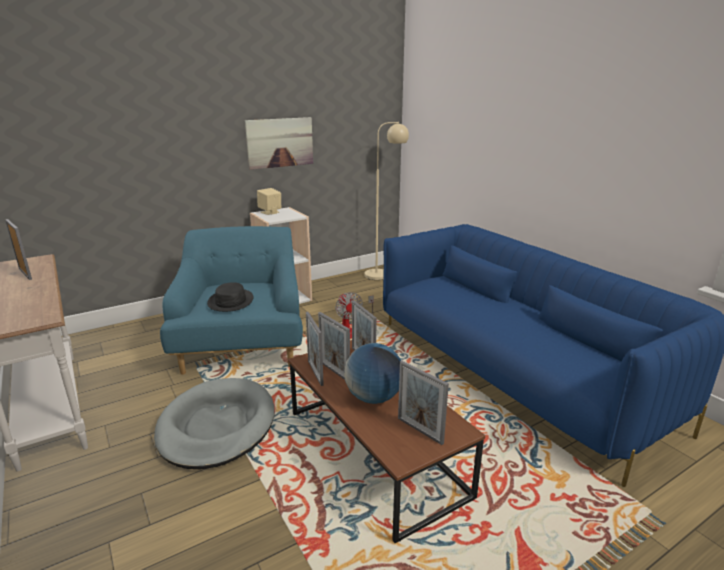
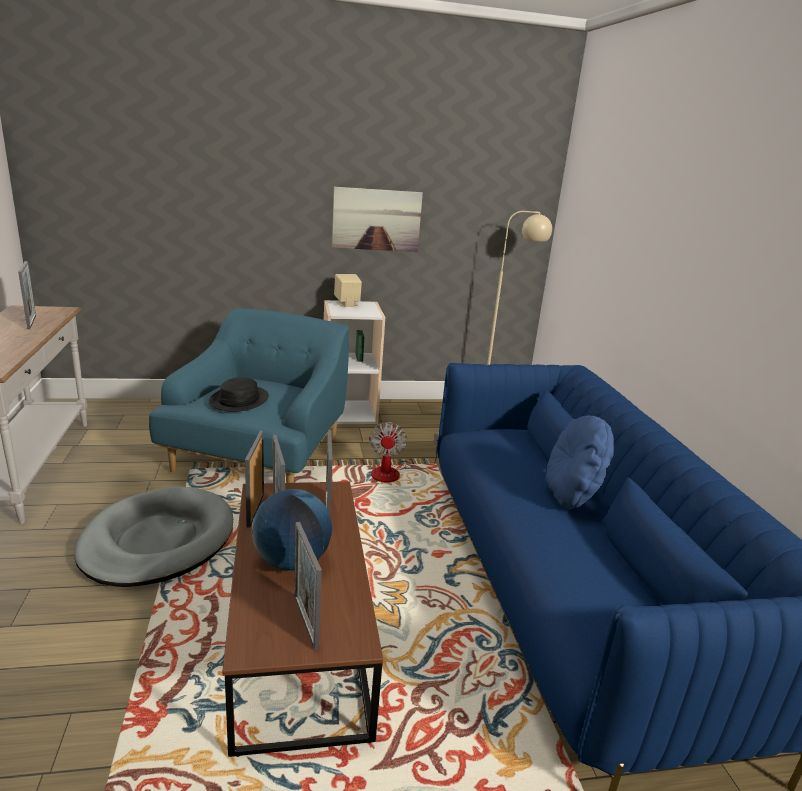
camera: 20 degrees right, 0 degrees up
none -> blue pillow [546,415,614,509]

